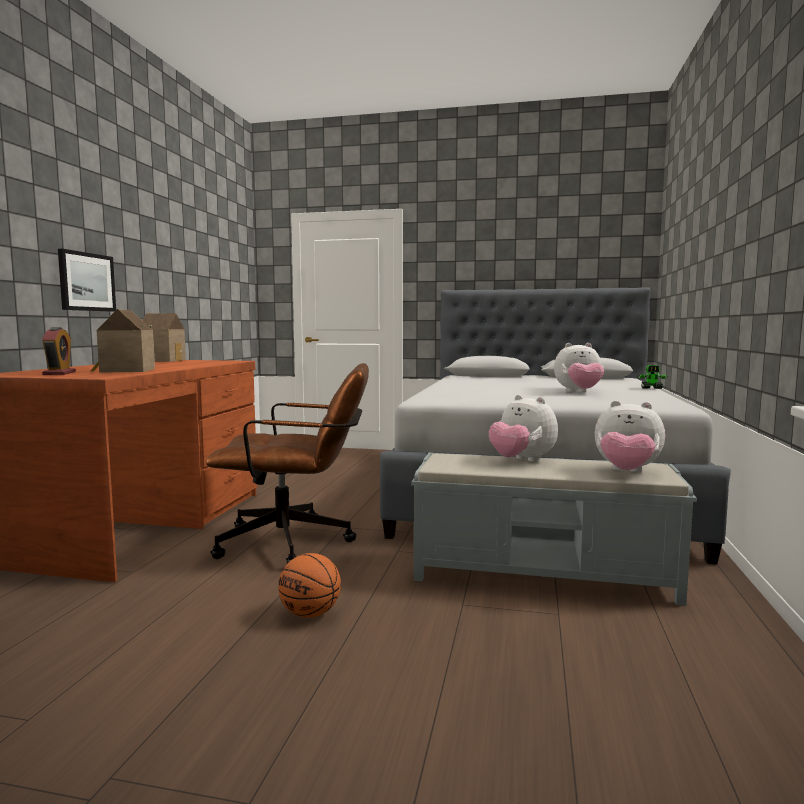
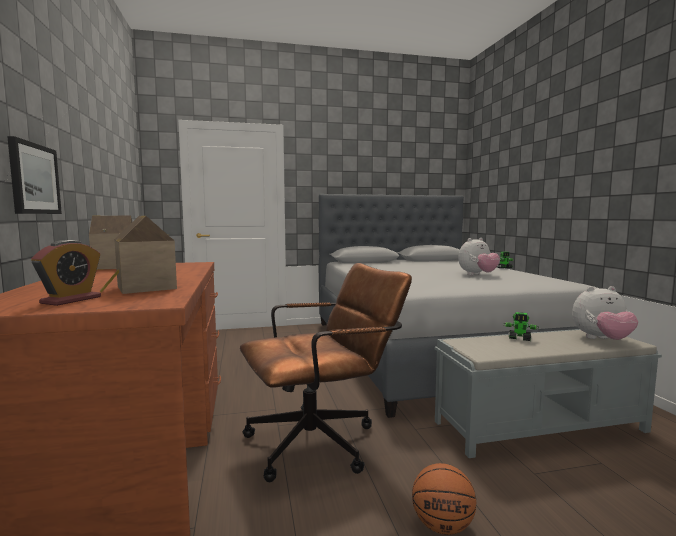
camera: 25 degrees left, 0 degrees up
alarm clock [42,327,76,375] -> alarm clock turned 60 degrees clockwise [31,240,101,306]
plush toy [489,395,558,462] -> toy robot [503,312,539,341]

